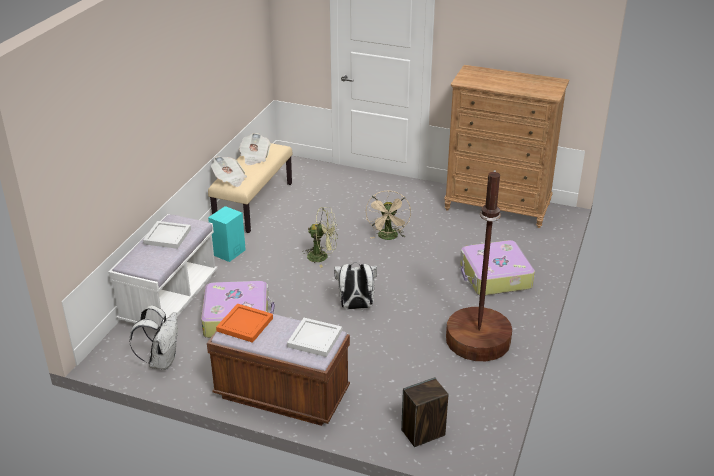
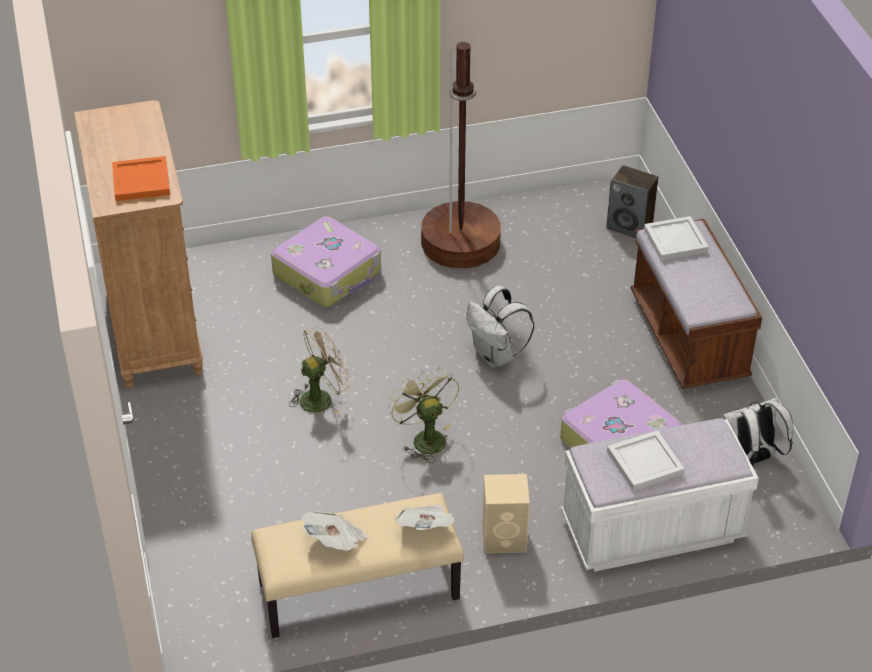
camera: 125 degrees left, 10 degrees up
turquoise speaker [208,206,246,262] -> beige speaker [483,474,530,553]
orange tray [216,303,273,343] -> orange tray moved to [112,156,170,201]

